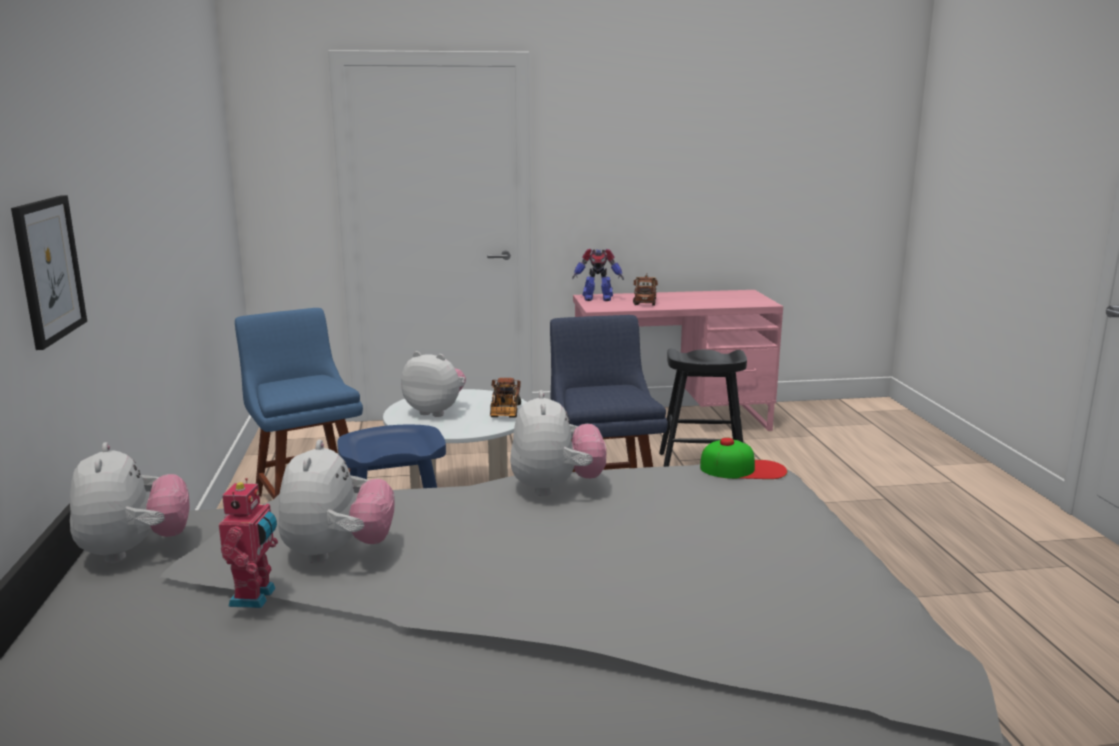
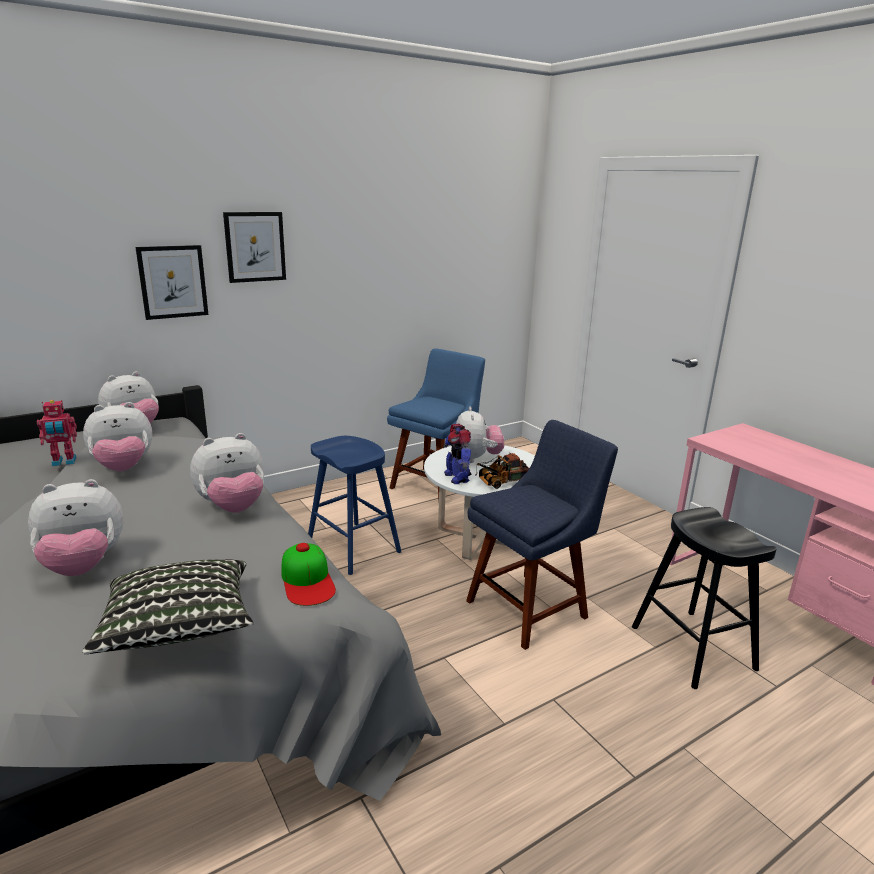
camera: 65 degrees right, 5 degrees up
toy robot [572,249,624,301] -> toy robot moved to [443,424,471,484]
toy truck [633,273,658,305] -> none
none -> plush toy [28,479,123,576]
none -> pillow [82,559,253,654]
none -> picture [223,212,286,283]

